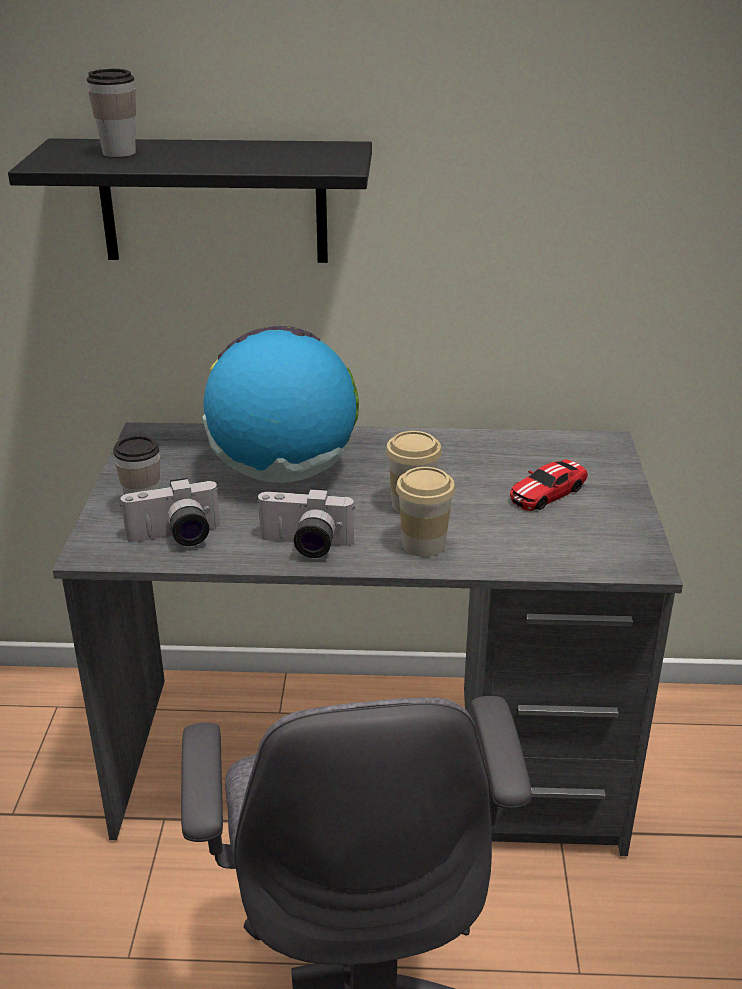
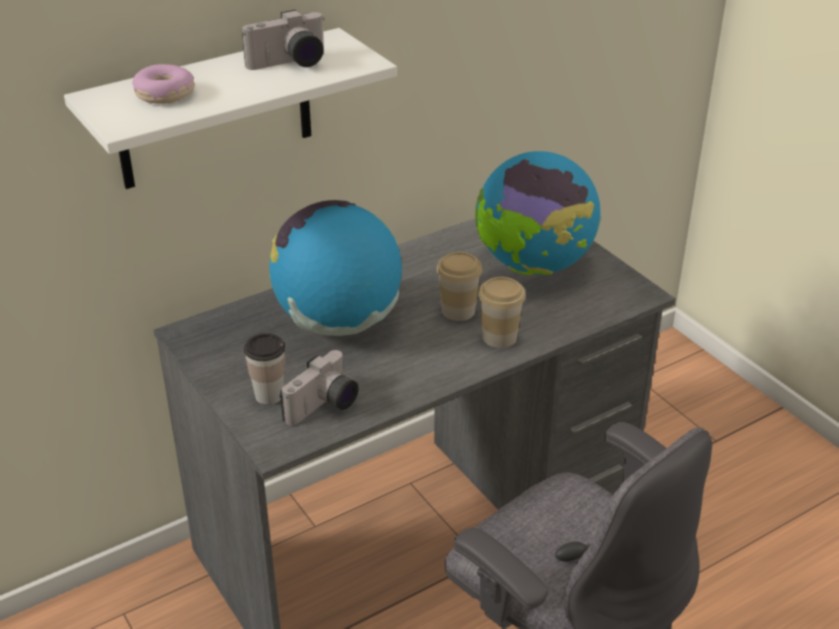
camera: 35 degrees left, 5 degrees up
black shelf [8,139,372,263] -> white shelf [64,28,397,189]
cup [87,69,136,157] -> donut [133,64,195,104]
camera [256,488,355,558] -> camera moved to [242,10,325,70]
toy car [510,459,588,511] -> globe [475,151,602,276]

